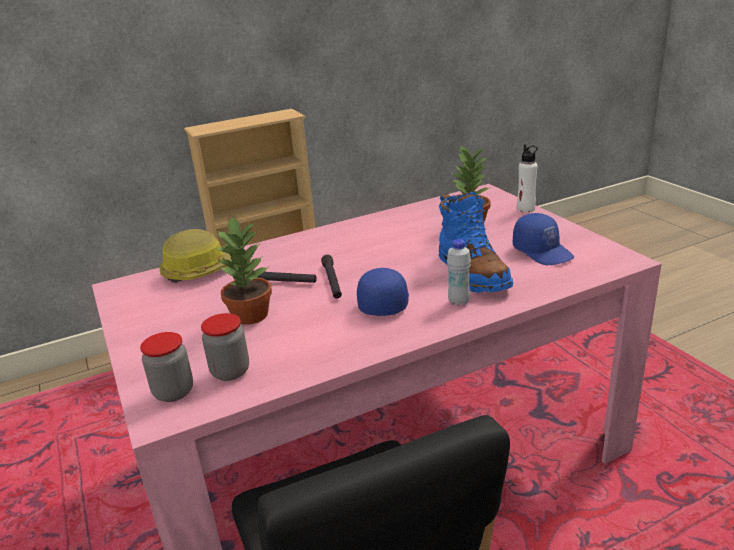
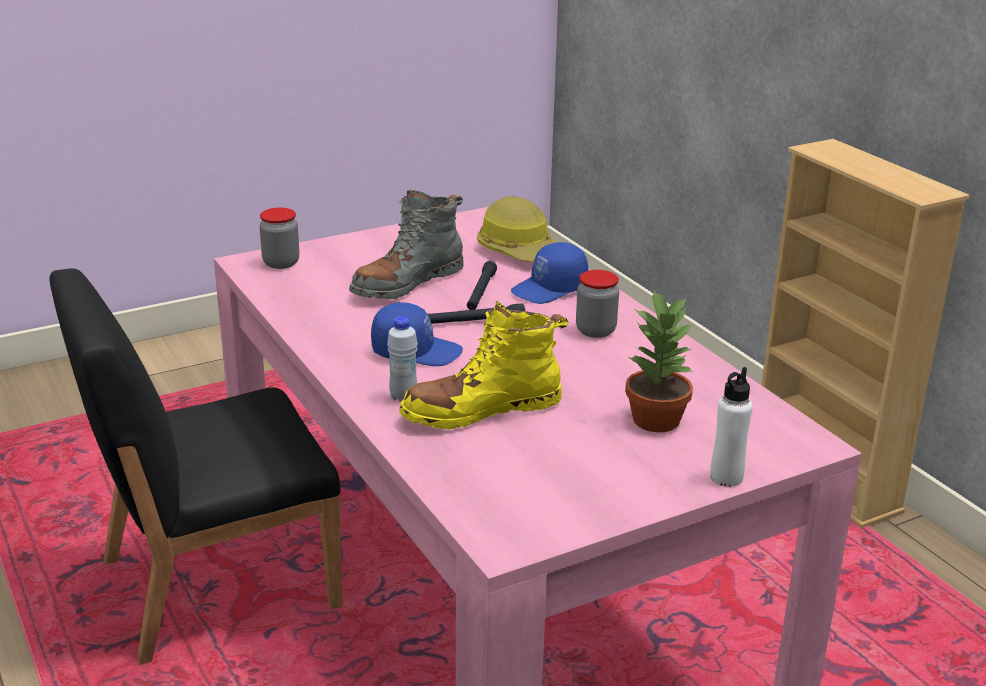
camera: 85 degrees right, 0 degrees up
jar [201,313,249,381] -> jar moved to [576,270,619,338]
potted plant [214,216,272,325] -> grey boot [349,190,464,299]
blue boot [439,192,513,293] -> yellow boot [399,301,569,429]
blue cap [513,213,574,265] -> blue cap moved to [511,242,588,304]

